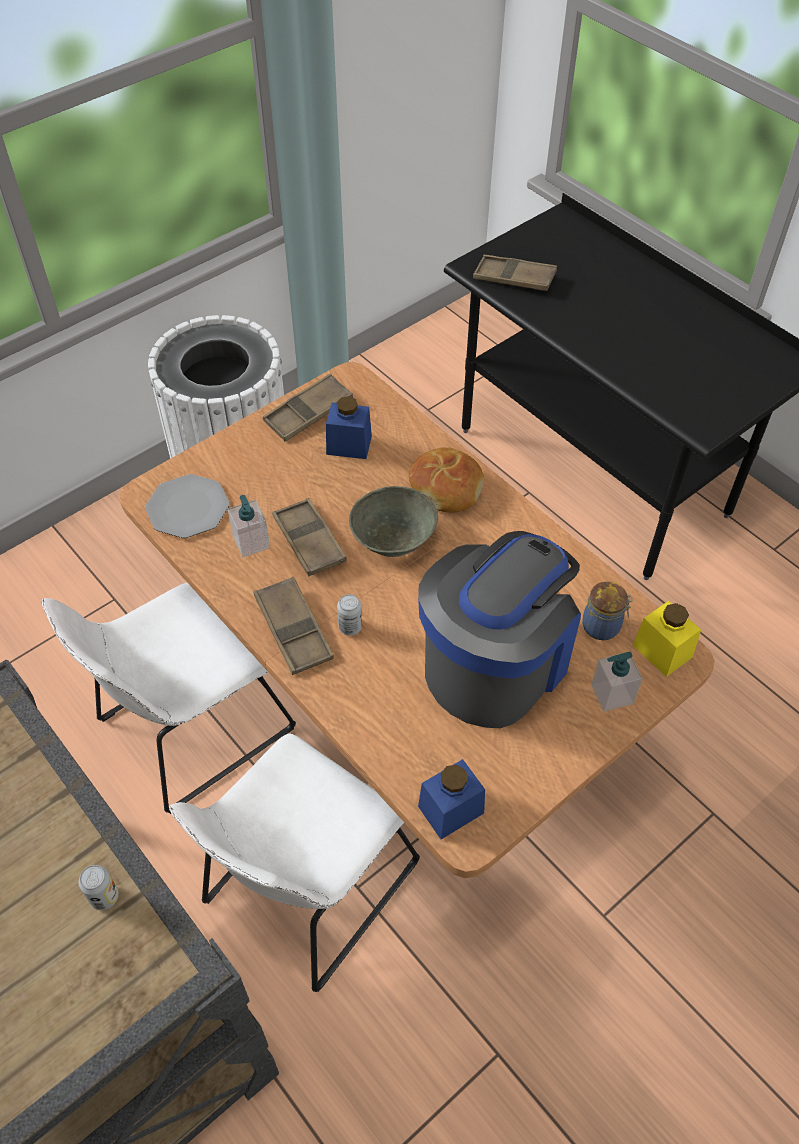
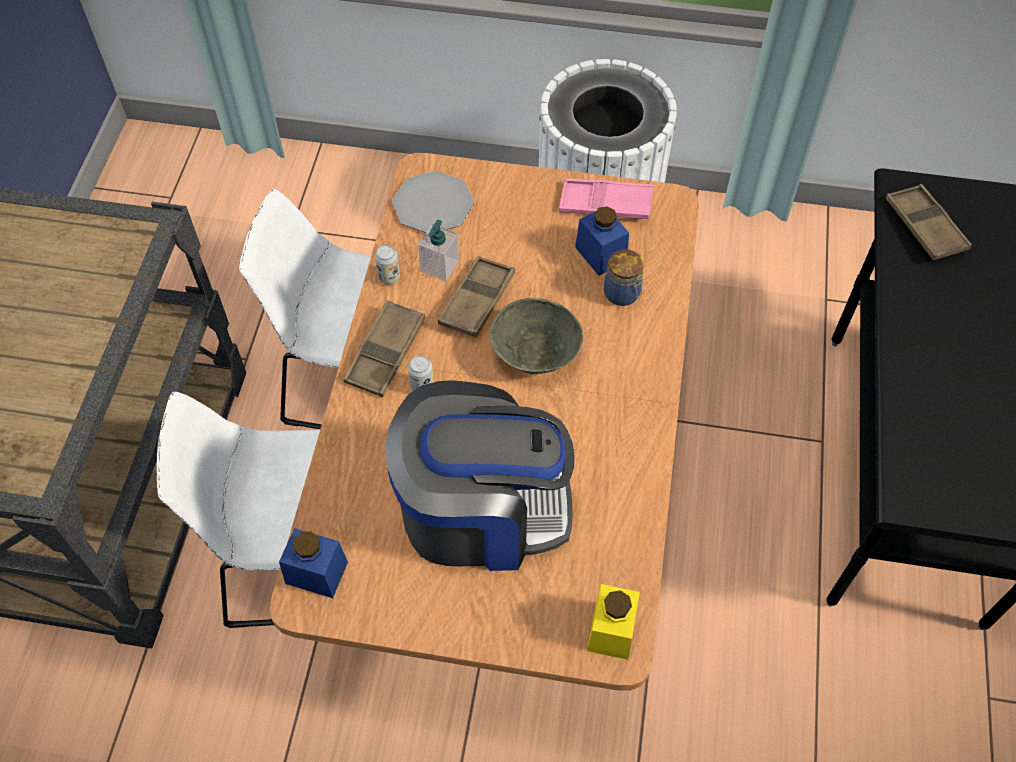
camera: 50 degrees right, 5 degrees up
can [79,865,119,910] -> can moved to [375,245,400,285]
brown tray [263,374,353,441] -> pink tray [559,179,654,219]
bread [409,447,484,512] -> none
jar [582,581,633,640] -> jar moved to [604,249,644,306]
soap dispenser [591,652,643,712] -> none

